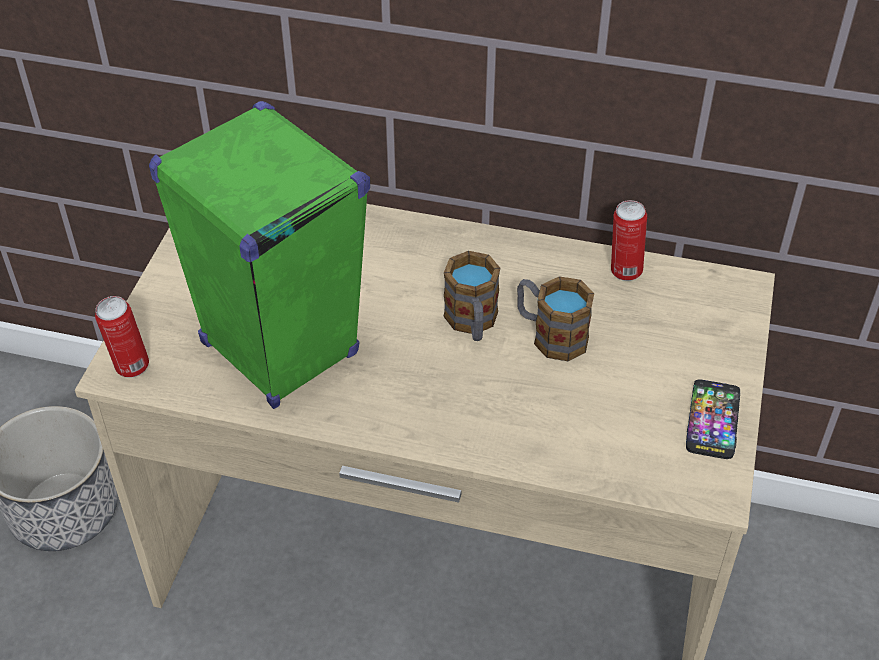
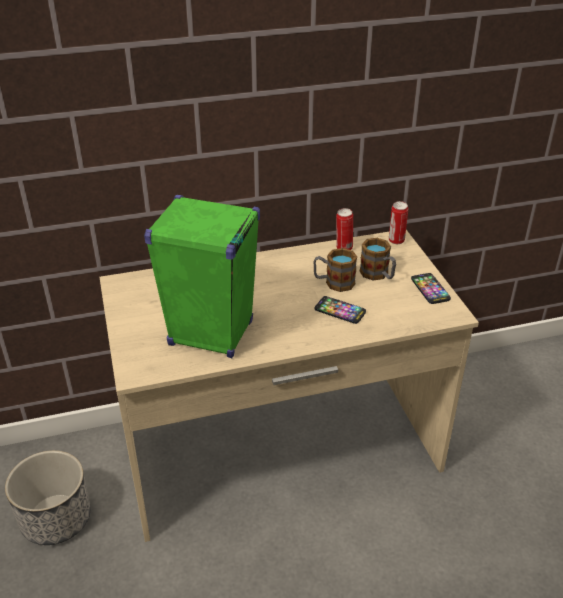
camera: 30 degrees left, 10 degrees down
can [95,296,149,378] -> can moved to [389,201,408,244]
mug [443,251,500,341] -> mug moved to [360,238,396,281]
none -> phone [314,296,366,324]

